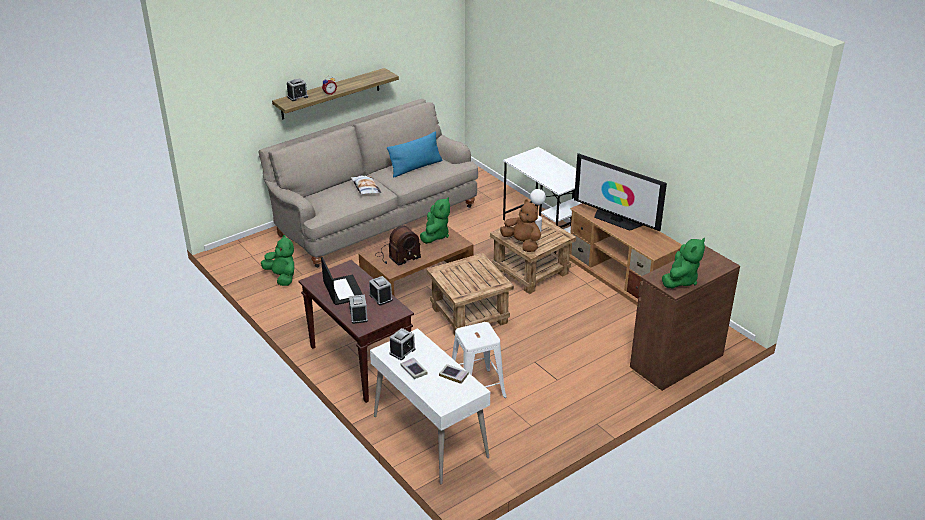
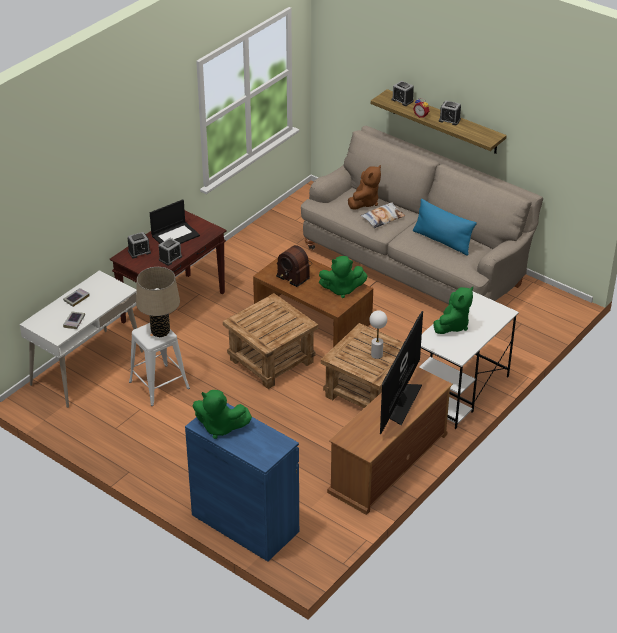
camera: 75 degrees right, 5 degrees up
green plush toy [261,235,294,286] -> green plush toy moved to [434,286,473,334]
alarm clock [390,328,416,360] -> alarm clock moved to [439,101,461,126]
brown plush toy [500,199,541,252] -> brown plush toy moved to [348,165,381,209]
brown cabinet [630,246,740,391] -> blue cabinet [185,403,299,562]
none -> beige table lamp [136,267,180,337]

